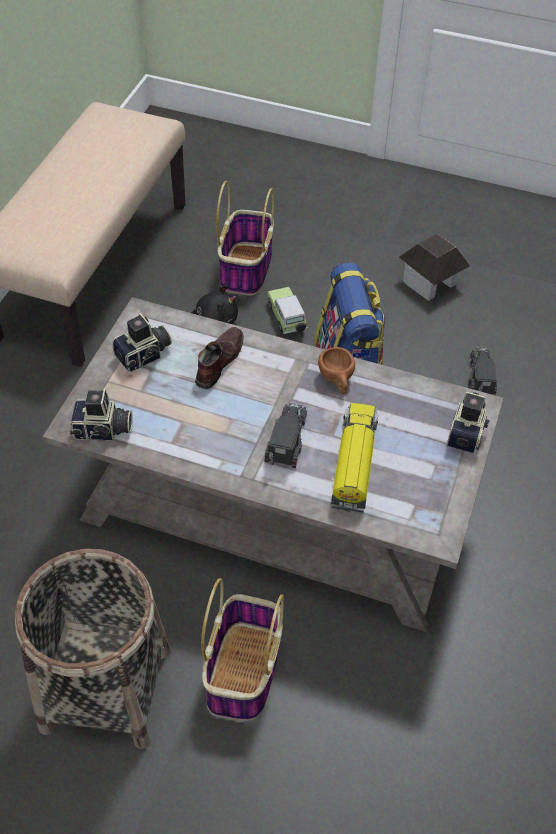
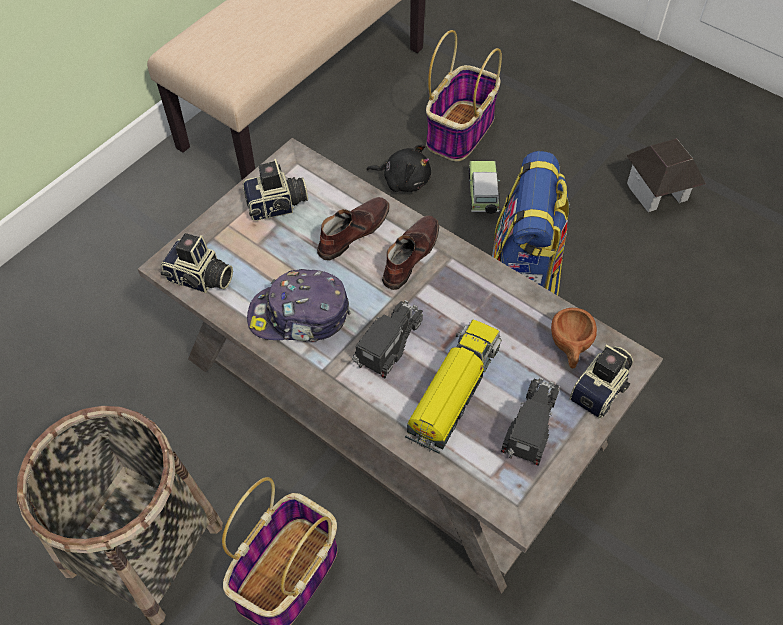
camera: 20 degrees right, 5 degrees up
brown cup [318,347,355,394] -> brown cup moved to [551,308,597,369]
toy truck [469,347,497,396] -> toy truck moved to [501,377,559,466]
none -> cap [247,269,351,342]
none -> brown shoe [382,216,439,290]

